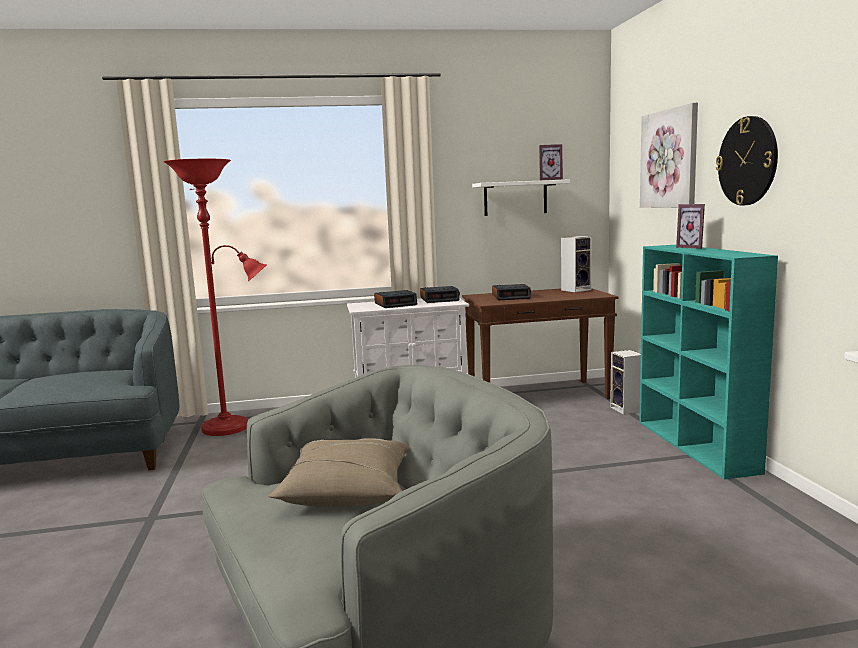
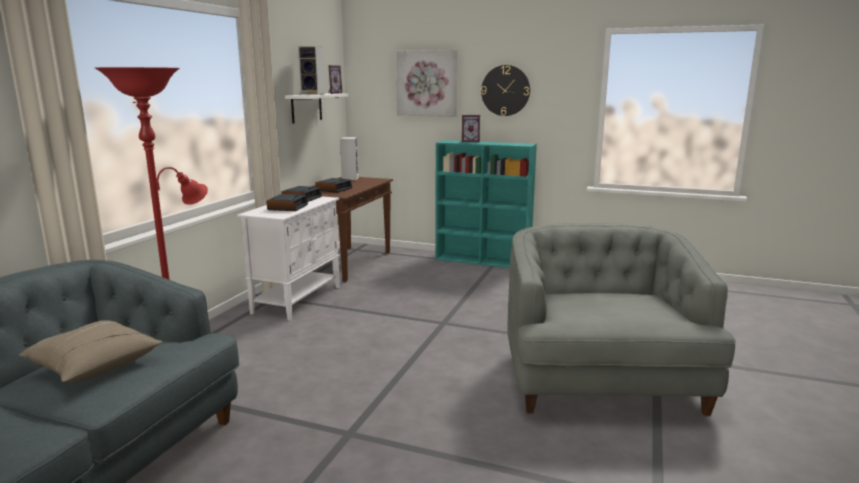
camera: 60 degrees left, 5 degrees up
beige pillow [268,438,410,507] -> beige pillow moved to [19,320,163,382]
speaker [610,350,641,415] -> speaker moved to [298,46,325,95]

